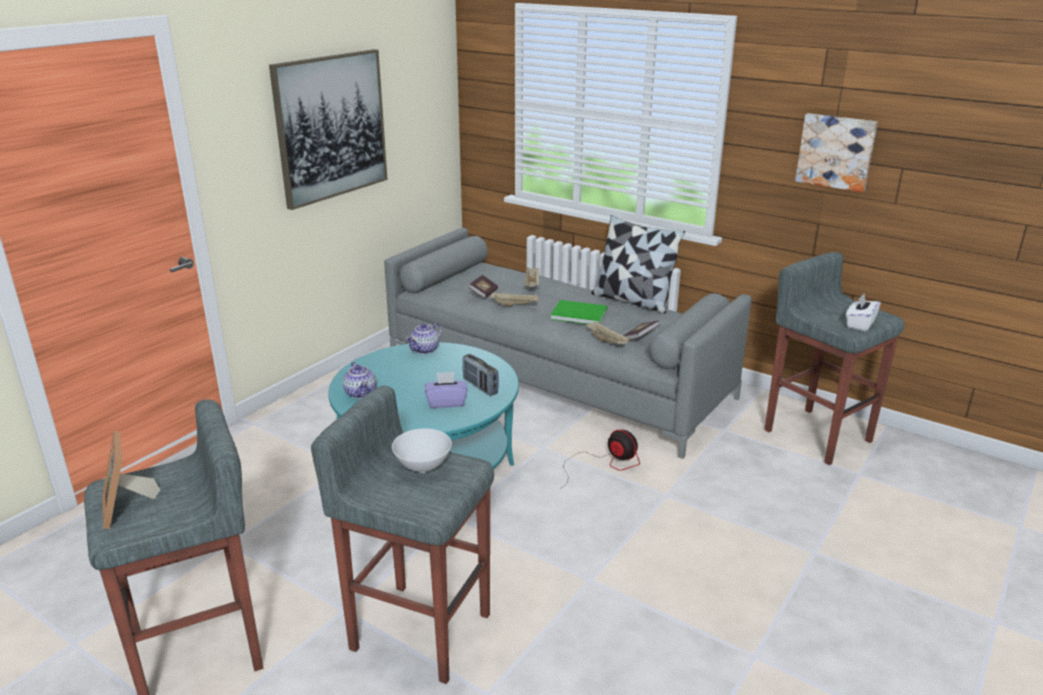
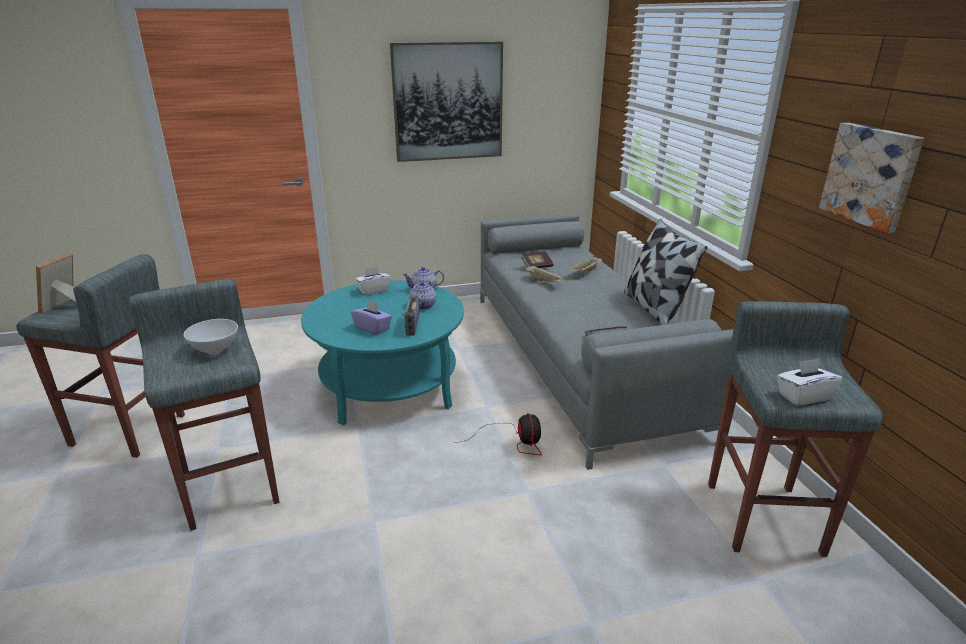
camera: 40 degrees right, 0 degrees up
teapot [343,362,376,399] -> teapot moved to [409,280,436,310]
green book [550,300,607,324] -> none
beige tray [586,322,630,345] -> none
none -> white tissue box [355,266,391,295]

